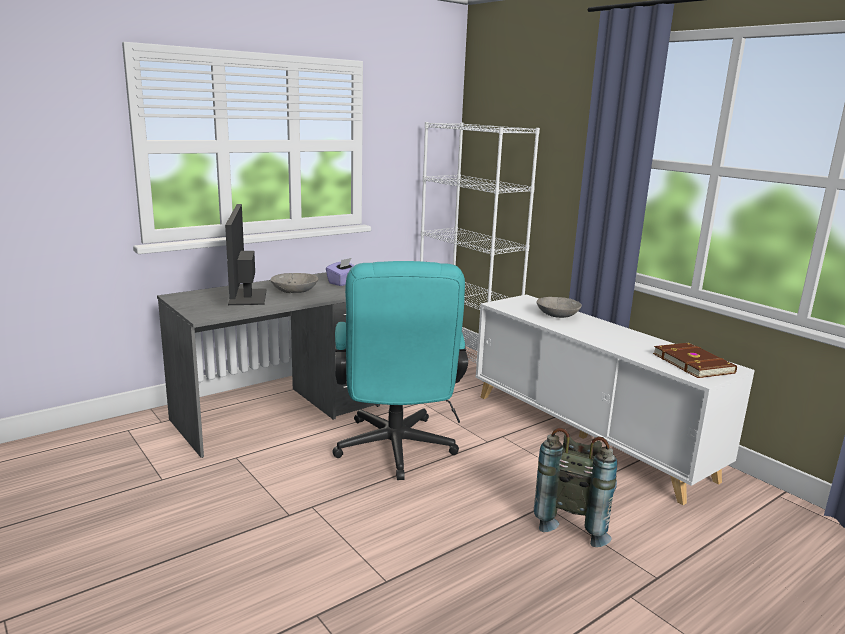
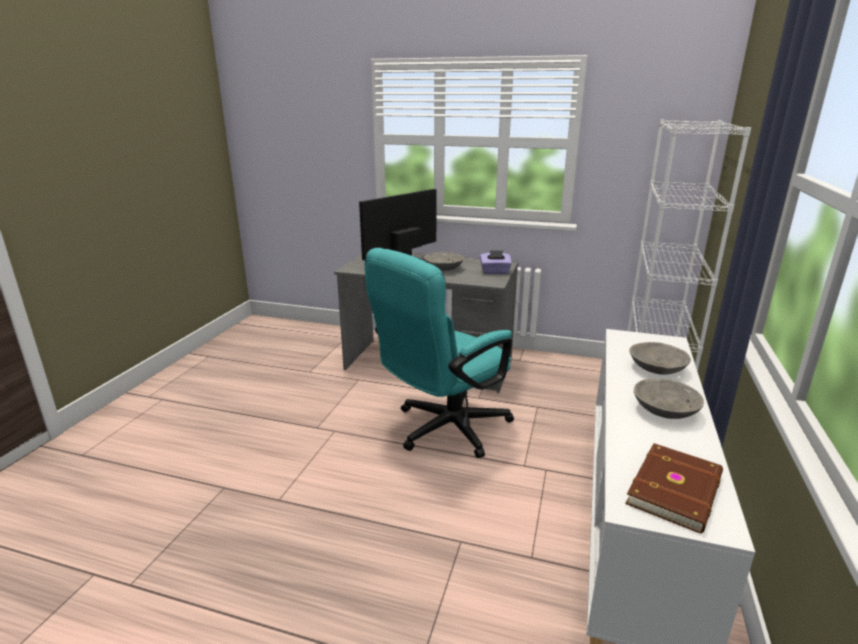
camera: 55 degrees right, 5 degrees up
grey backpack [534,428,617,547] -> none
none -> grey bowl [634,379,704,419]

